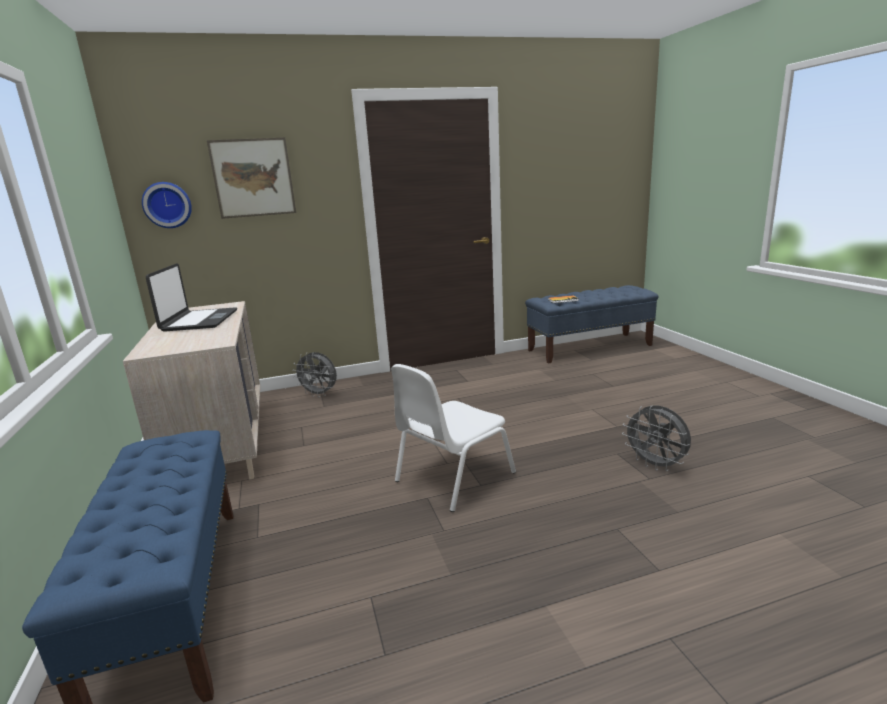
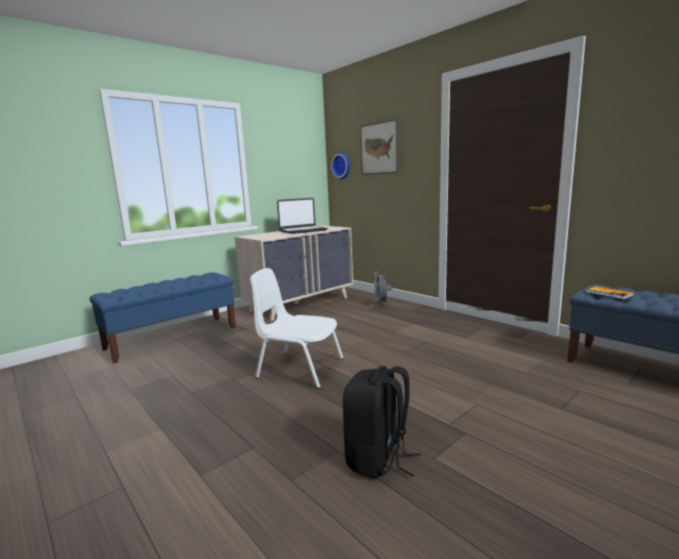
camera: 65 degrees right, 5 degrees down
grey fan [622,405,691,471] -> black backpack [343,366,421,479]

